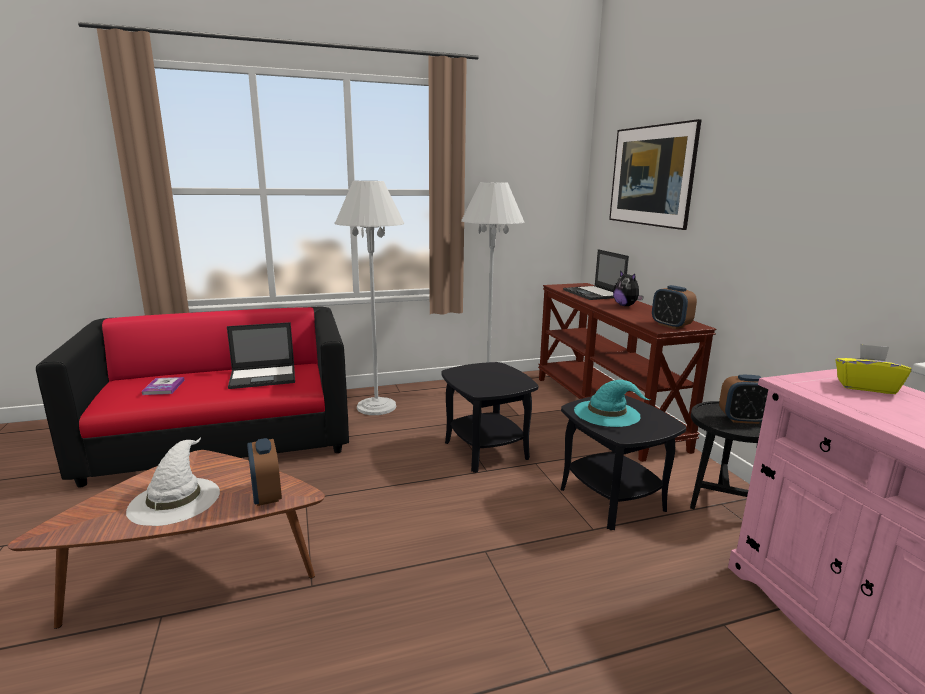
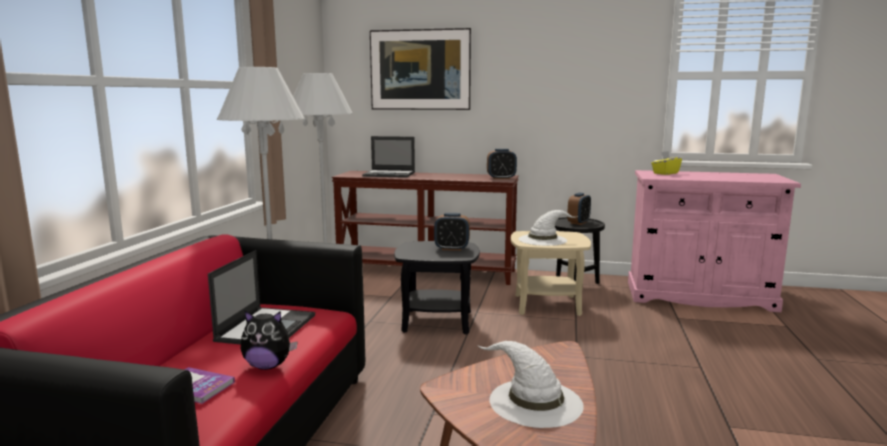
camera: 60 degrees left, 5 degrees down
alarm clock [247,438,282,506] -> alarm clock moved to [434,213,470,251]
black side table [561,395,686,530] -> beige side table [510,231,591,316]
turquoise hat [574,380,650,427] -> white hat [518,210,578,246]
plush toy [613,270,644,306] -> plush toy moved to [241,310,298,370]

